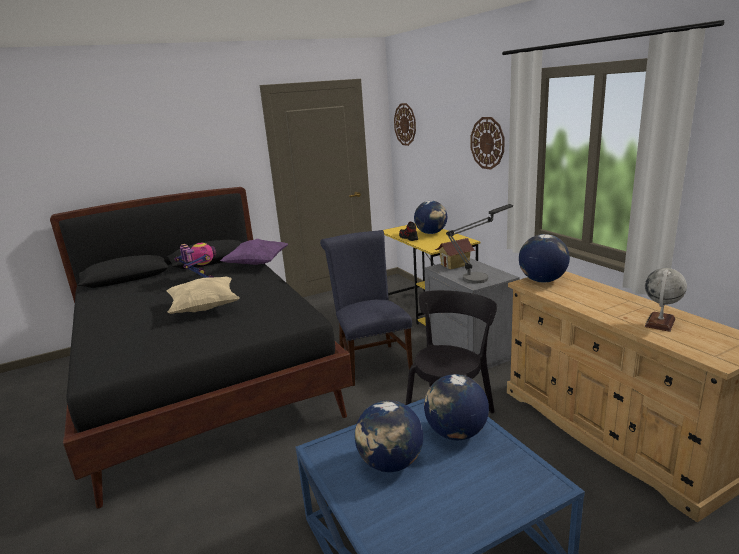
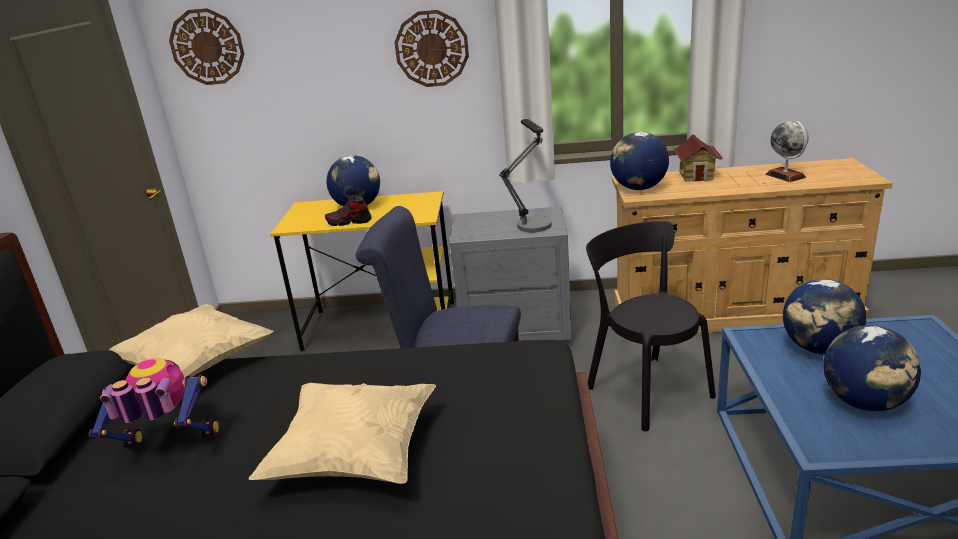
camera: 60 degrees left, 5 degrees up
purple pillow [220,239,288,265] -> beige pillow [109,304,273,378]
toy house [435,238,475,269] -> toy house moved to [673,134,723,182]

